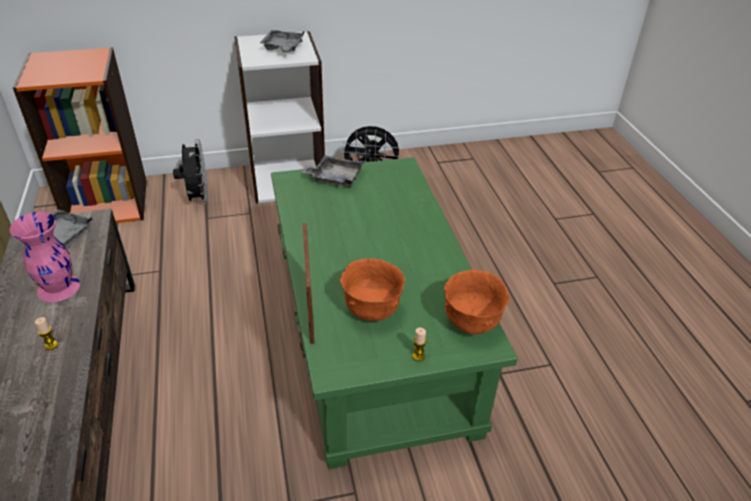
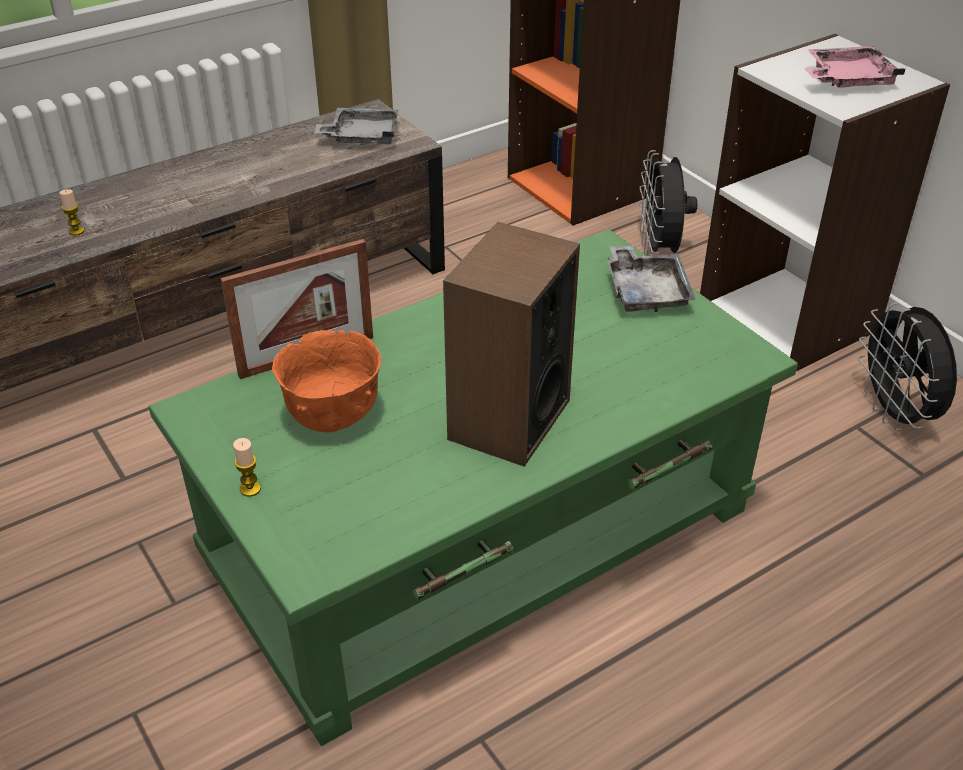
camera: 70 degrees right, 0 degrees up
pink vase [9,212,80,302] -> none
candle [35,317,58,350] -> candle moved to [59,189,85,235]
black fan [173,139,208,204] -> black fan turned 120 degrees clockwise [639,150,697,256]
grey tray [260,30,304,52] -> pink tray [805,46,905,88]
orange bowl [444,270,510,334] -> none
none -> speaker [443,222,580,467]

